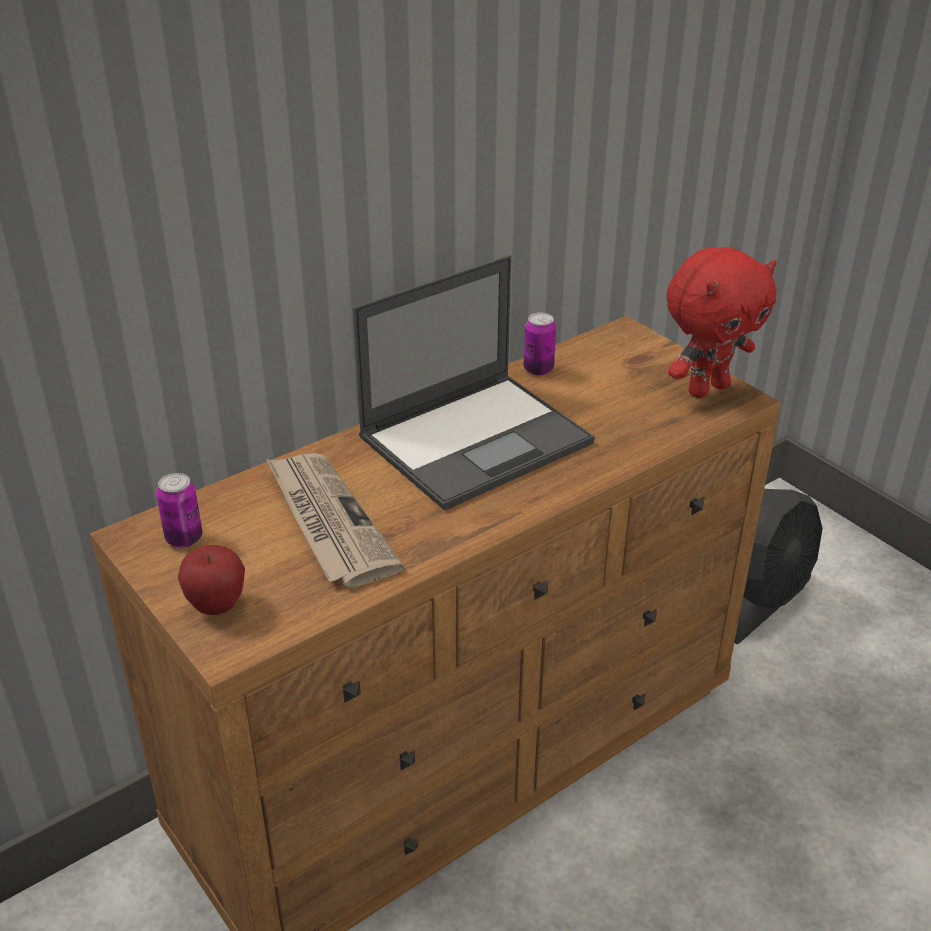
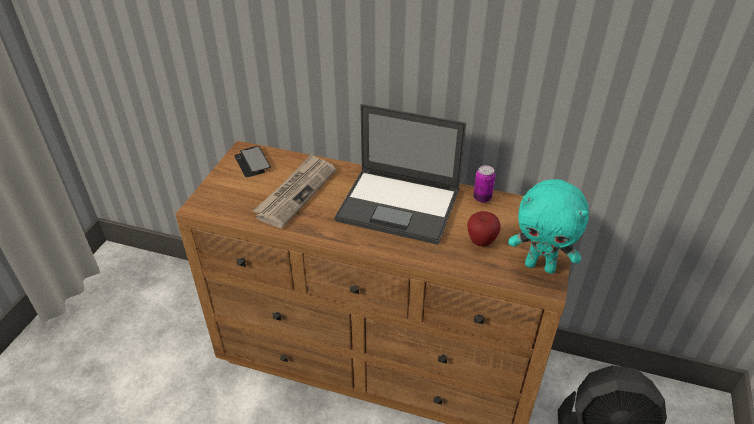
camera: 55 degrees right, 5 degrees up
can [156,473,202,548] -> phone [234,146,271,177]
apple [178,545,245,615] -> apple moved to [467,211,501,246]
red plush toy [666,247,777,398] -> turquoise plush toy [508,179,589,274]

